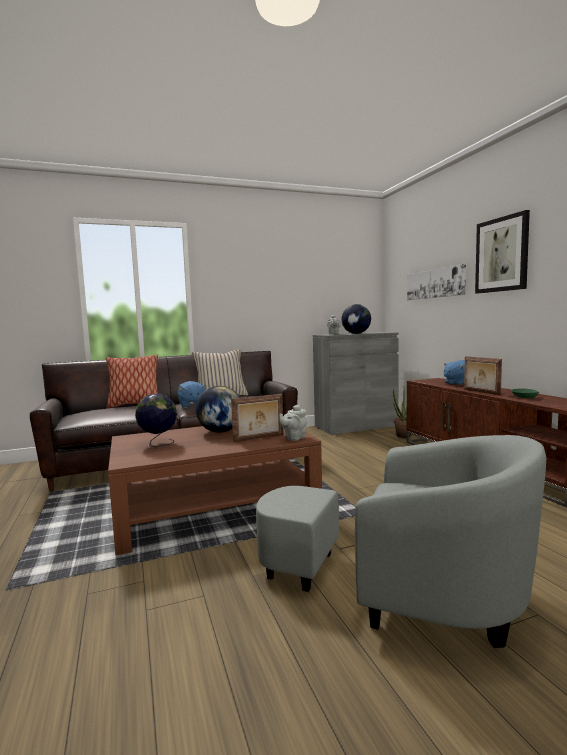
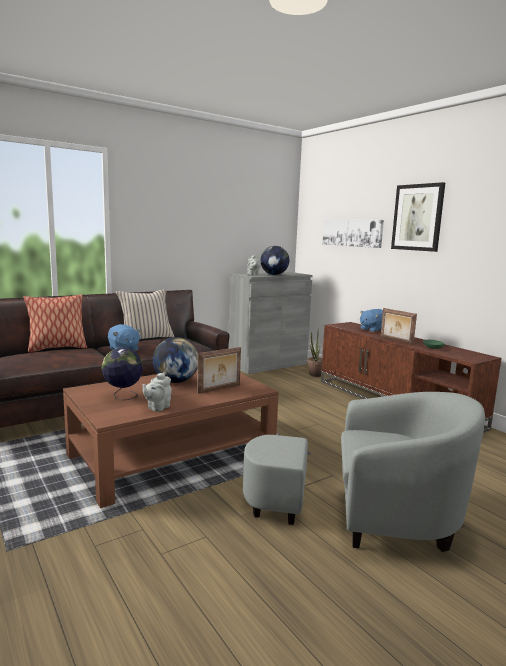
camera: 15 degrees left, 5 degrees up
grey teapot [279,404,307,441] -> grey teapot moved to [142,372,172,412]

